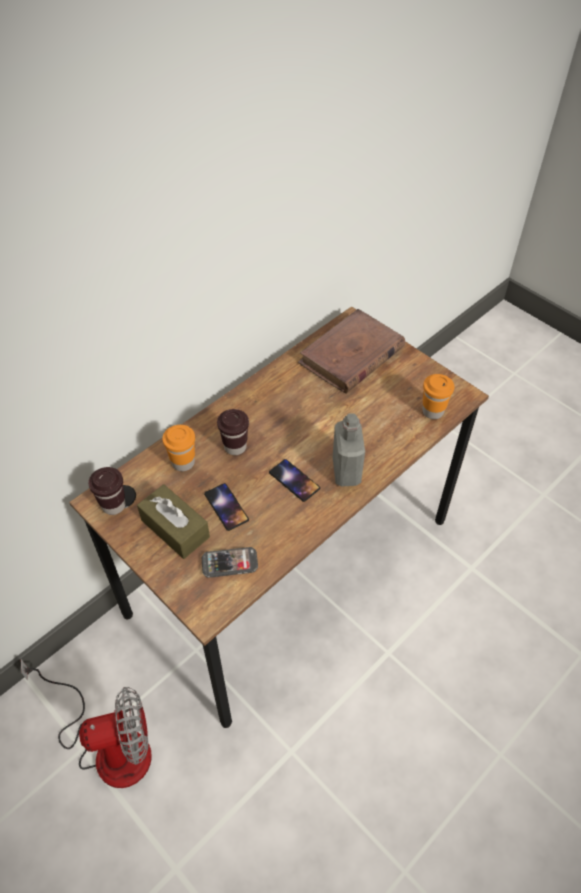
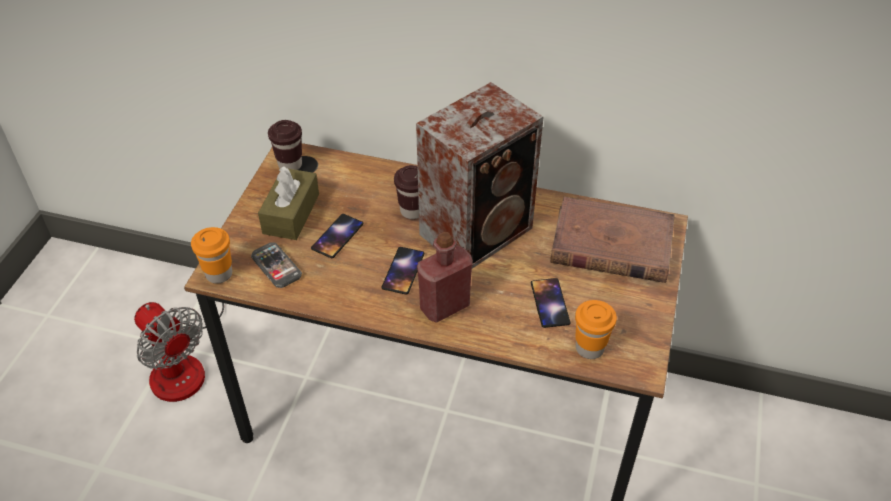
camera: 60 degrees right, 5 degrees down
orange cup [162,425,195,471] -> orange cup moved to [191,227,232,284]
grey bottle [333,413,365,486] -> red bottle [417,232,473,323]
none -> speaker [416,82,544,268]
none -> phone [531,278,570,328]

